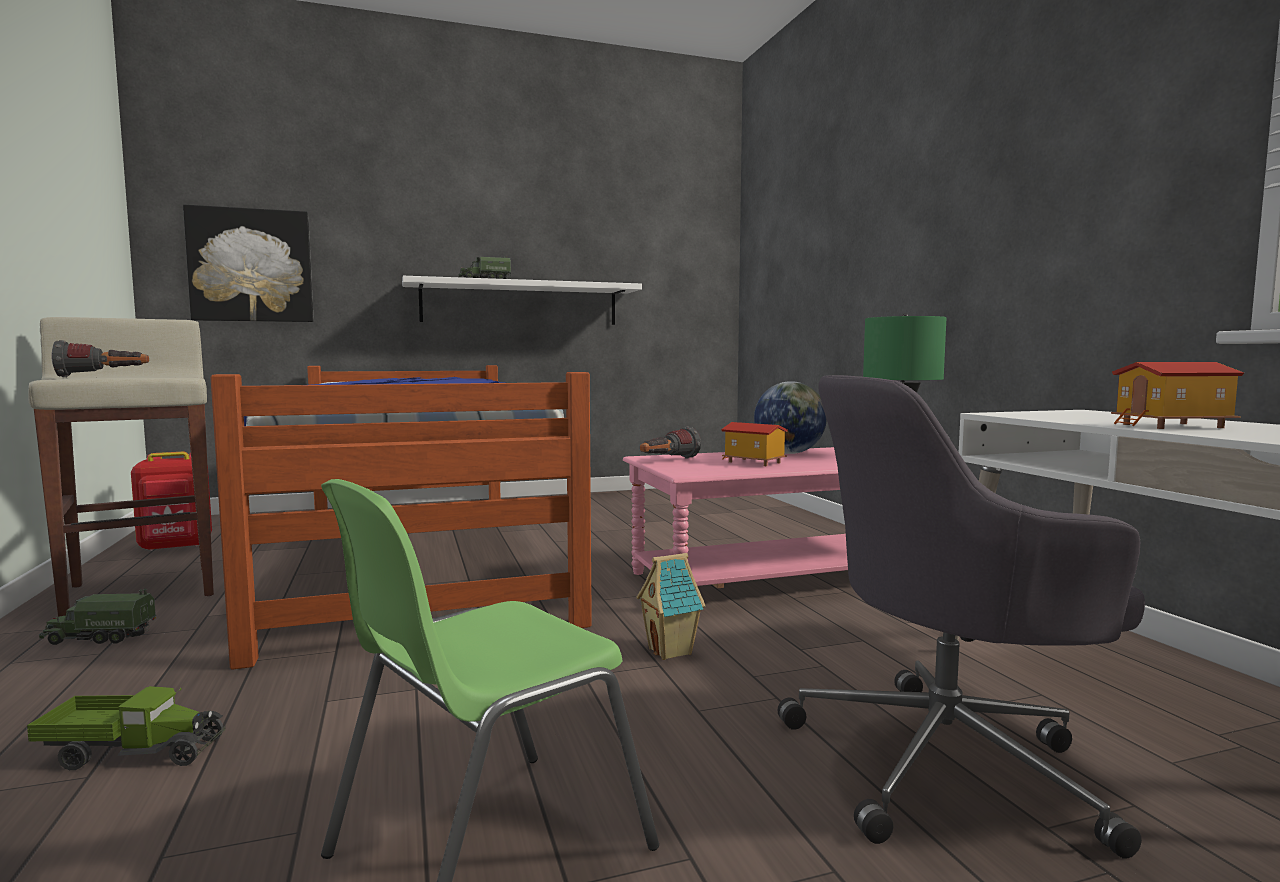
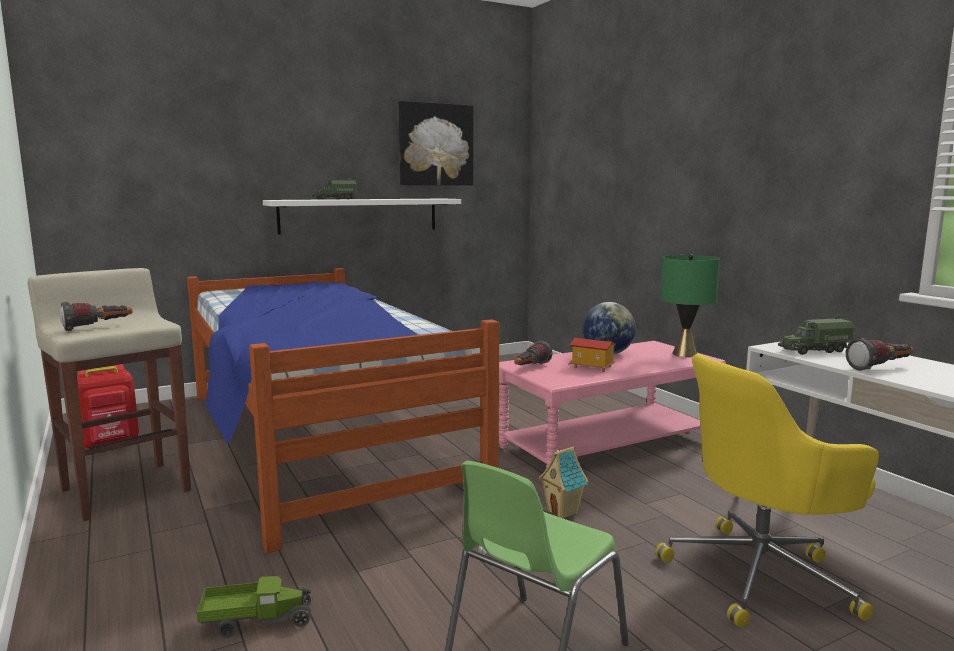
camera: 10 degrees left, 5 degrees up
toy truck [39,588,156,645] -> toy truck moved to [778,315,854,355]
picture [183,205,314,322] -> picture moved to [399,101,473,185]
grey office chair [778,375,1145,859] -> yellow office chair [655,354,879,628]
toy house [1111,362,1244,429] -> flashlight [846,338,914,371]

